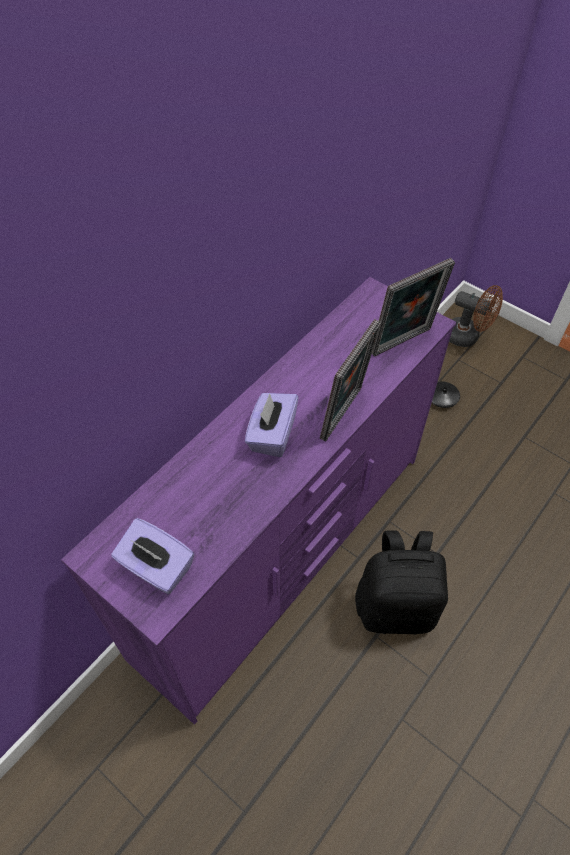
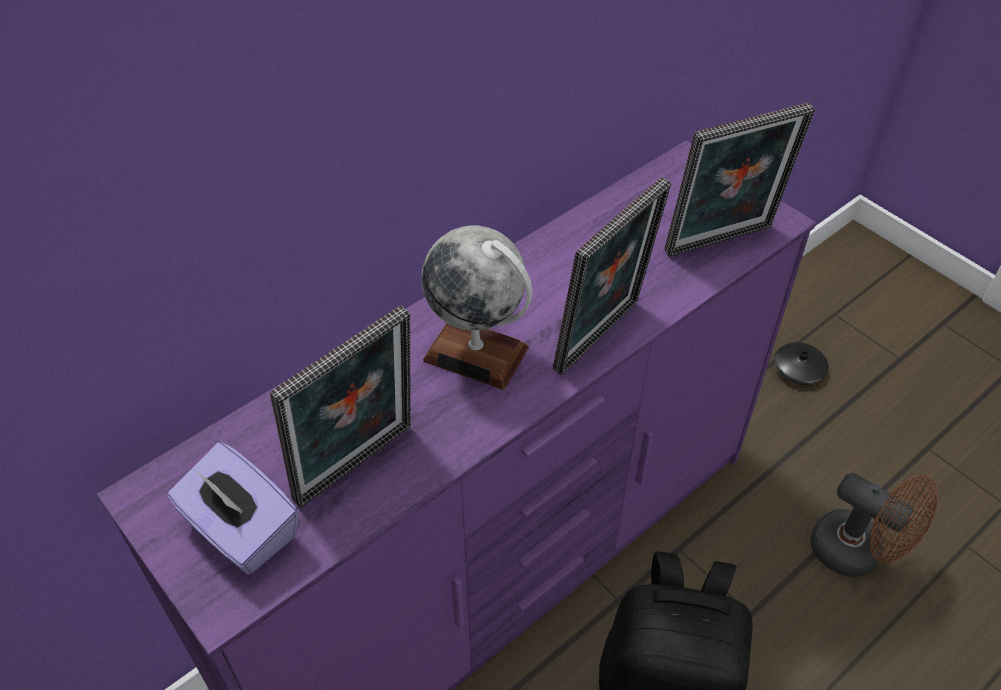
camera: 10 degrees right, 5 degrees down
purple tissue box [245,393,299,457] -> globe [422,225,532,390]
brown fan [449,285,503,347] -> brown fan moved to [810,473,938,577]
none -> picture frame [270,306,411,508]

